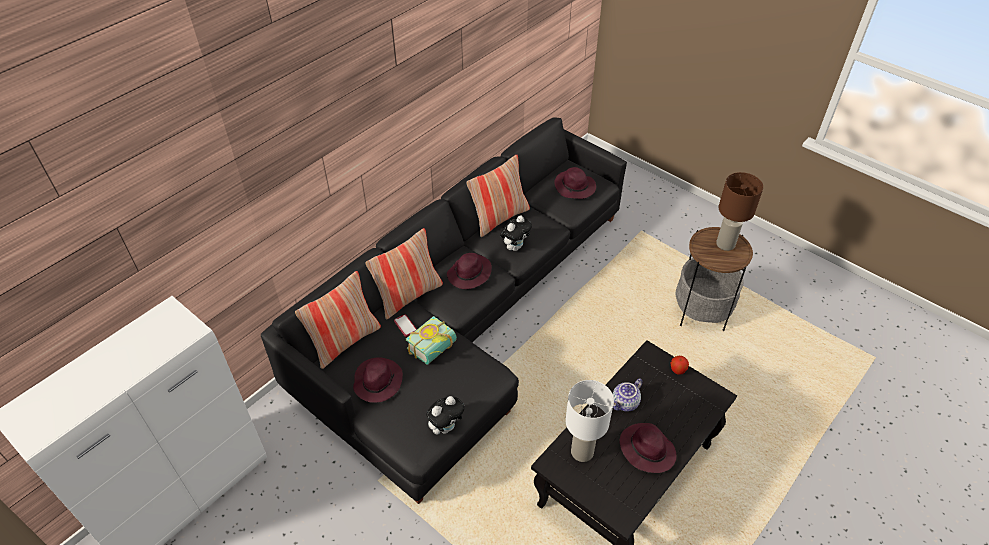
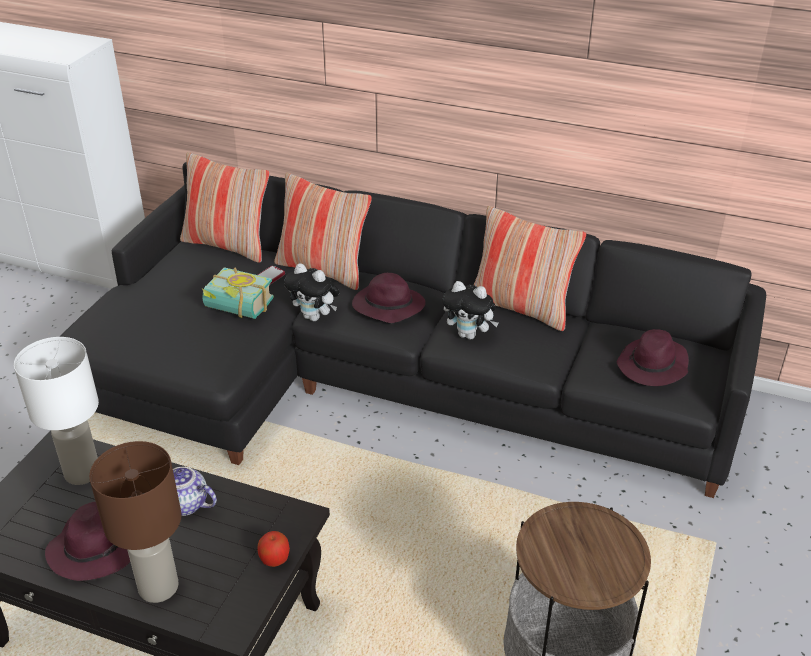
camera: 70 degrees right, 10 degrees down
purple hat [353,357,403,403] -> none
plush toy [426,396,464,435] -> plush toy moved to [284,263,340,321]
brown table lamp [716,172,763,251] -> brown table lamp moved to [89,441,181,603]

